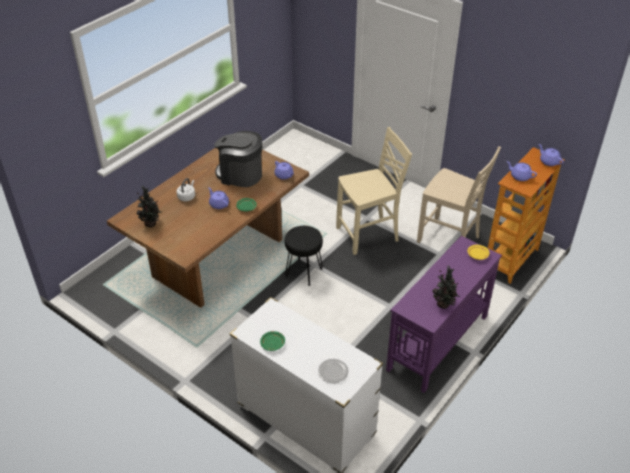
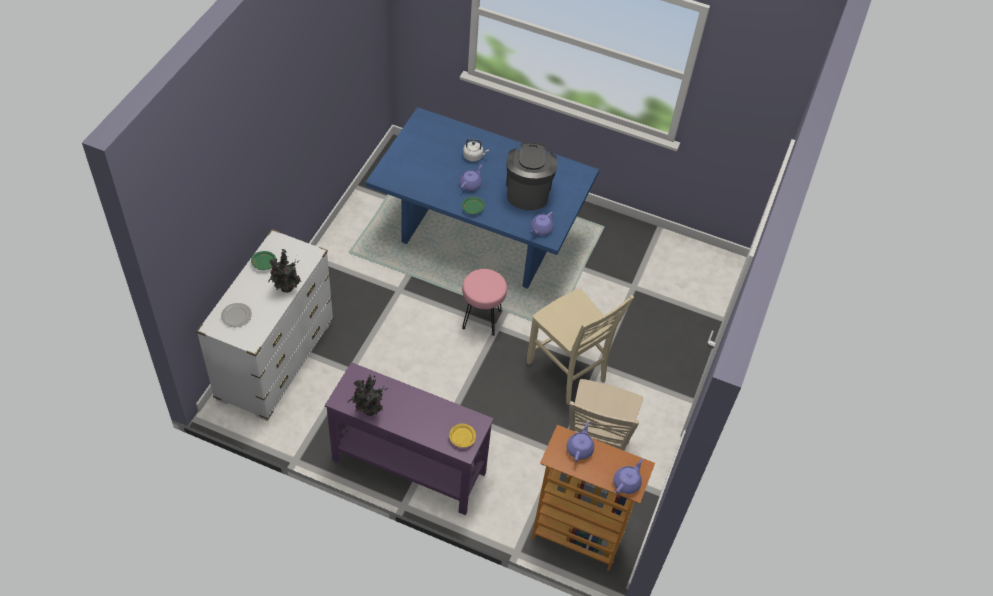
camera: 70 degrees right, 10 degrees up
brown dining table [107,148,309,308] -> blue dining table [365,107,599,289]
potted plant [137,186,161,227] -> potted plant moved to [268,249,301,292]
black stool [285,226,323,286] -> pink stool [462,269,507,336]

